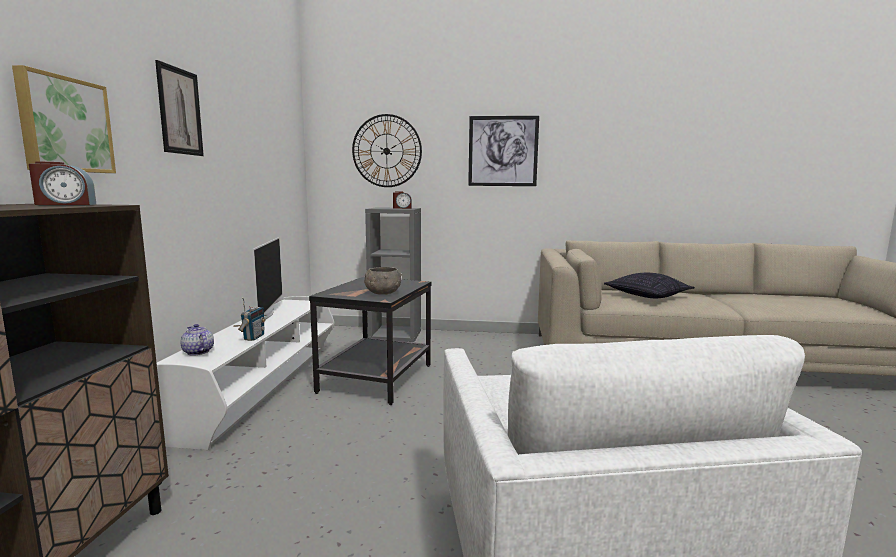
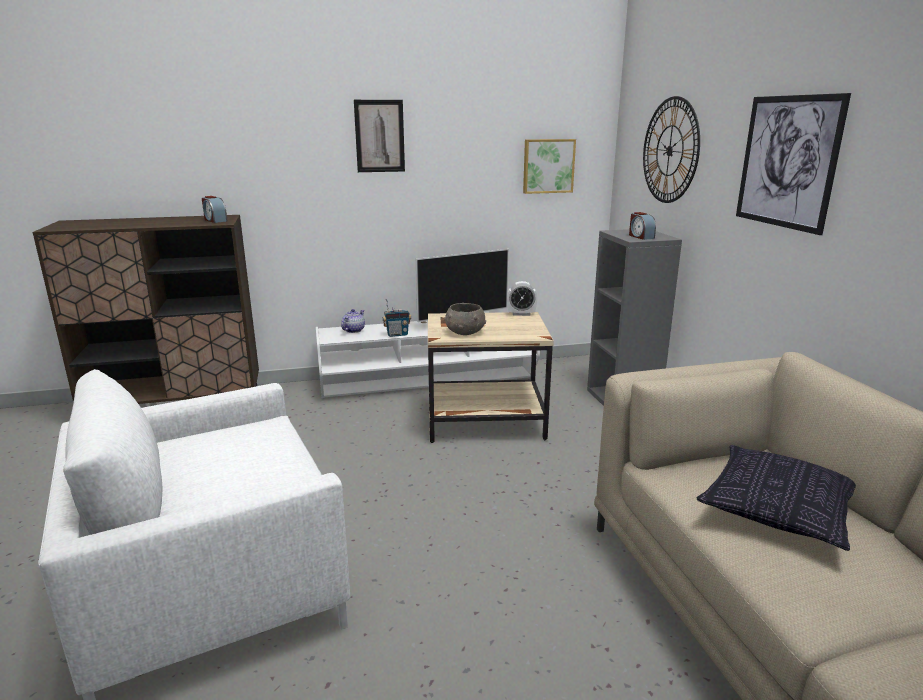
camera: 70 degrees right, 10 degrees up
picture [12,65,116,173] -> picture moved to [523,139,576,194]
black side table [309,277,431,405] -> beige side table [428,312,554,443]
none -> alarm clock [507,281,537,316]

